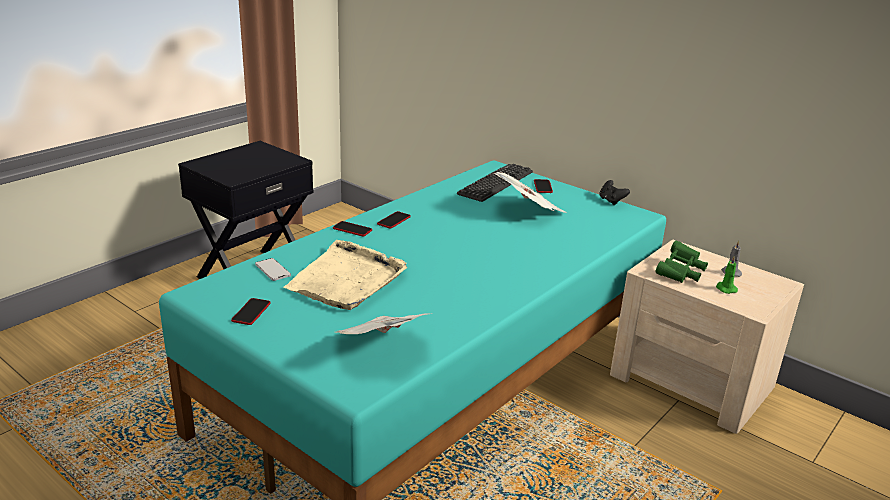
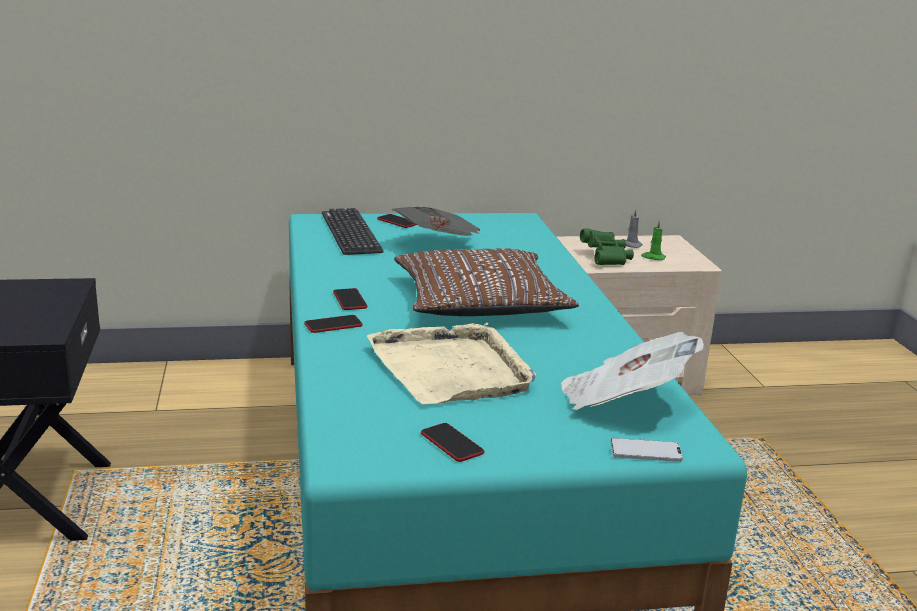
camera: 50 degrees left, 5 degrees down
phone [255,258,291,281] -> phone moved to [611,438,683,462]
black game controller [600,180,630,205] -> none
none -> brown pillow [394,249,579,316]

